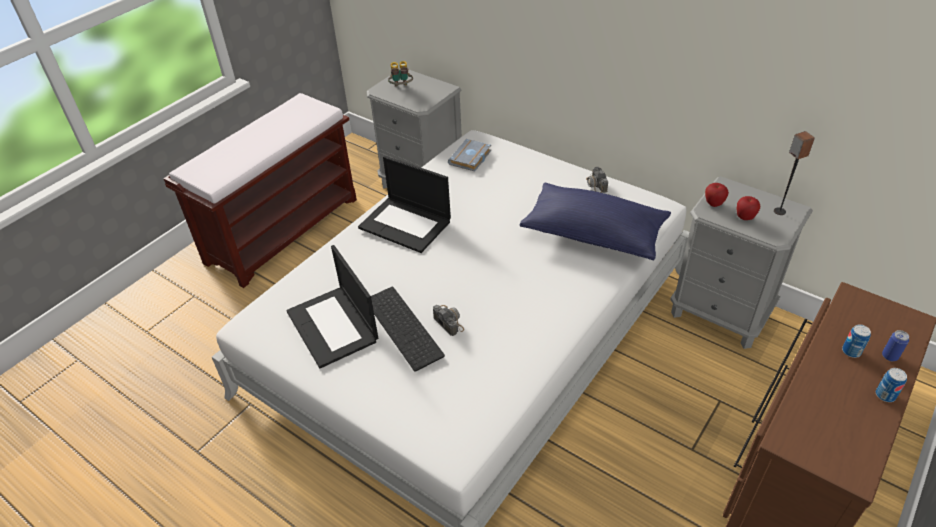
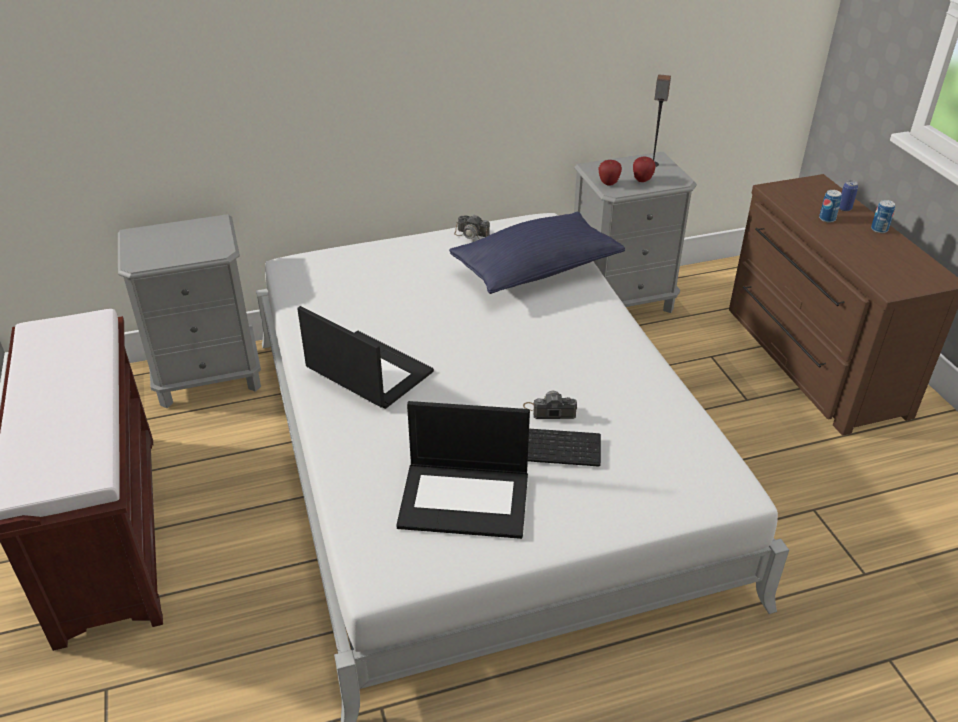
camera: 55 degrees left, 5 degrees down
laptop [358,156,451,253] -> laptop turned 120 degrees counterclockwise [297,306,434,409]
binoculars [388,61,413,87] -> none
grey book [448,139,491,171] -> none

